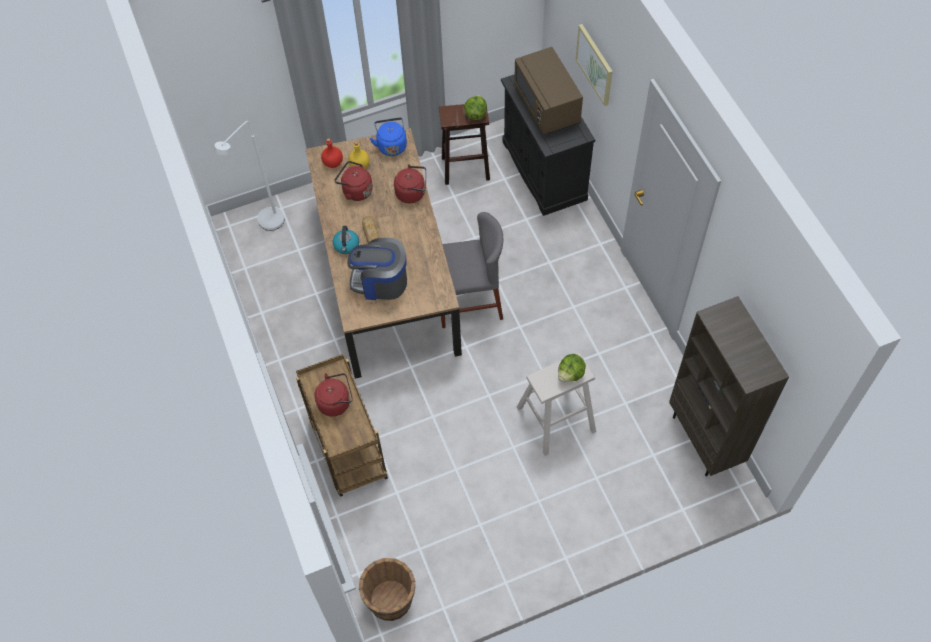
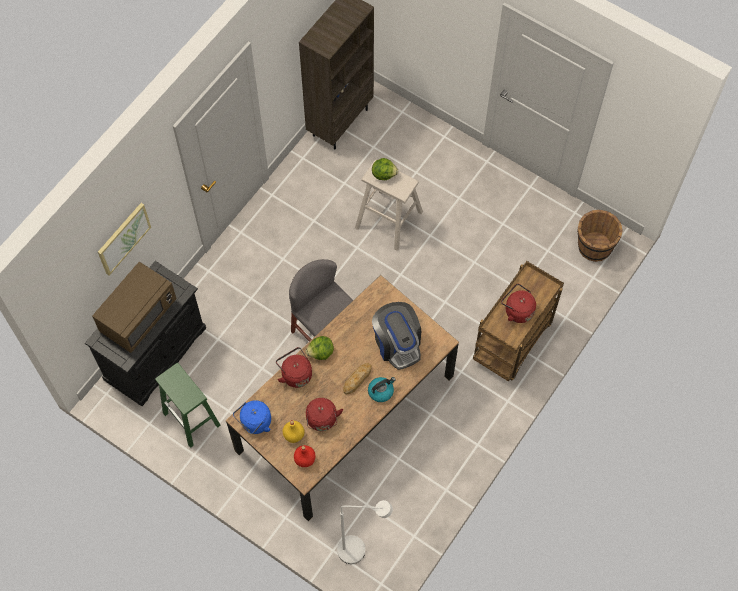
camera: 125 degrees left, 5 degrees up
brown stool [439,104,490,185] -> green stool [155,363,221,448]
lettuce [464,95,487,120] -> lettuce moved to [306,336,334,360]

